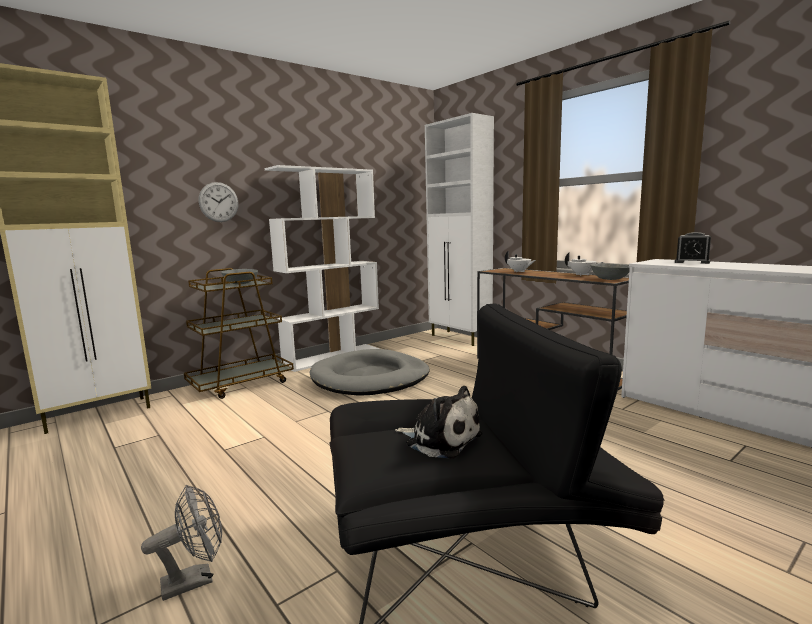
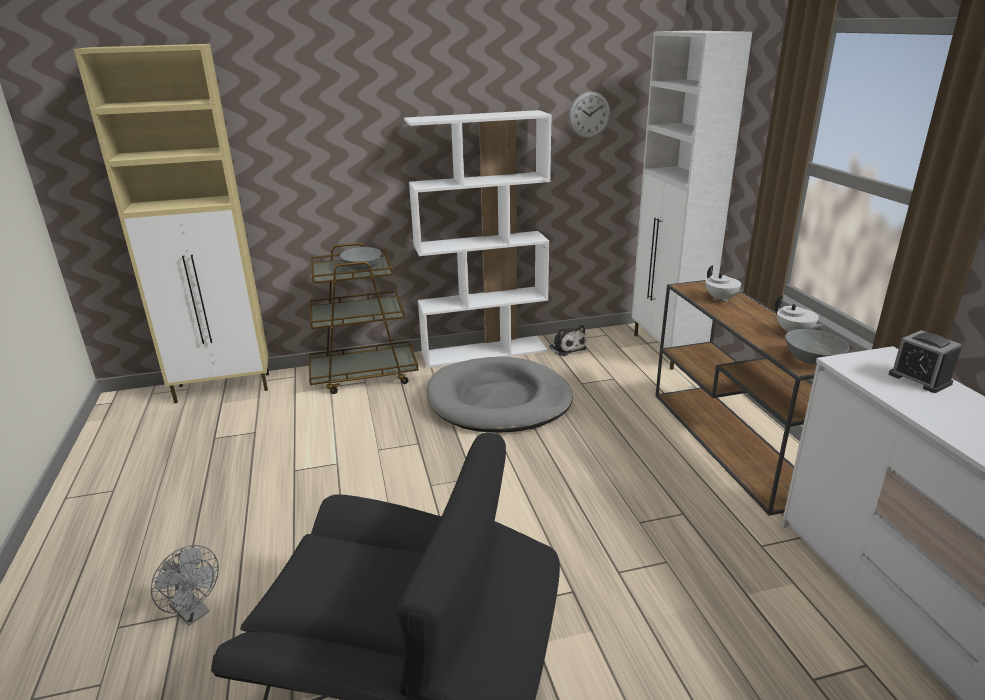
camera: 25 degrees right, 15 degrees up
grey fan [141,485,222,601] -> grey fan turned 45 degrees clockwise [151,545,219,626]
wall clock [198,182,238,222] -> wall clock moved to [568,91,610,138]
plush toy [395,386,483,459] -> plush toy moved to [549,325,587,356]

